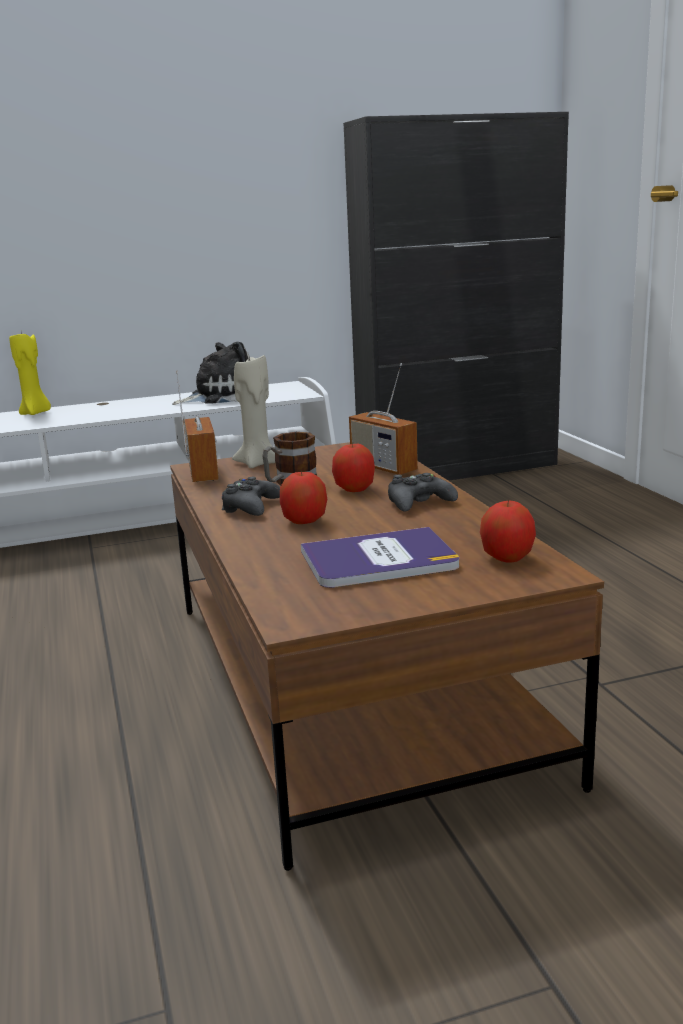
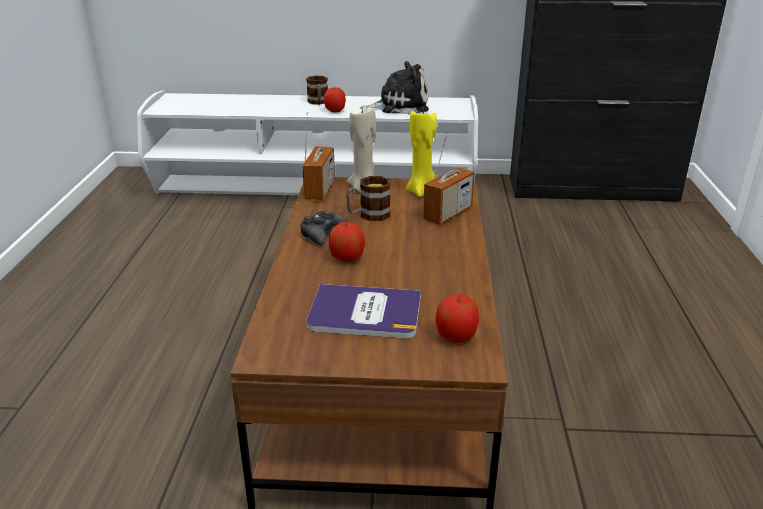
camera: 20 degrees right, 10 degrees up
yellow candle [9,332,51,415] -> yellow candle moved to [406,108,437,197]
apple [332,443,375,492] -> apple moved to [324,86,346,112]
radio [349,363,418,475] -> radio turned 120 degrees counterclockwise [423,130,474,225]
black game controller [388,473,458,512] -> none
none -> mug [306,76,328,105]

